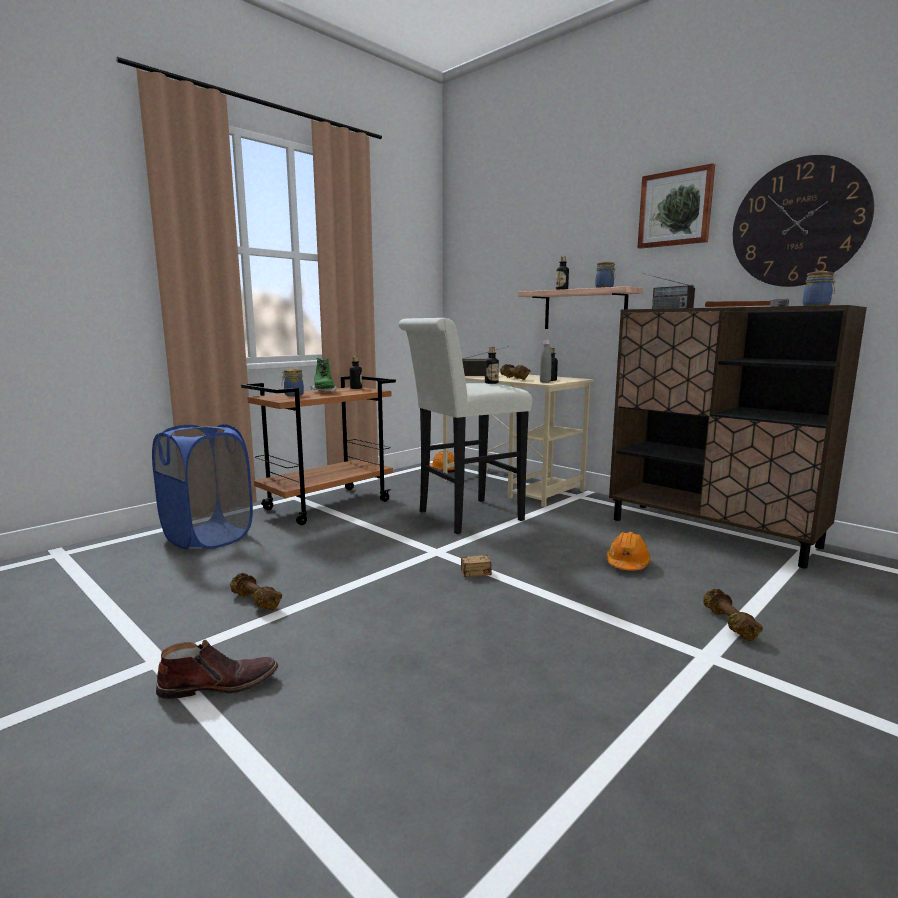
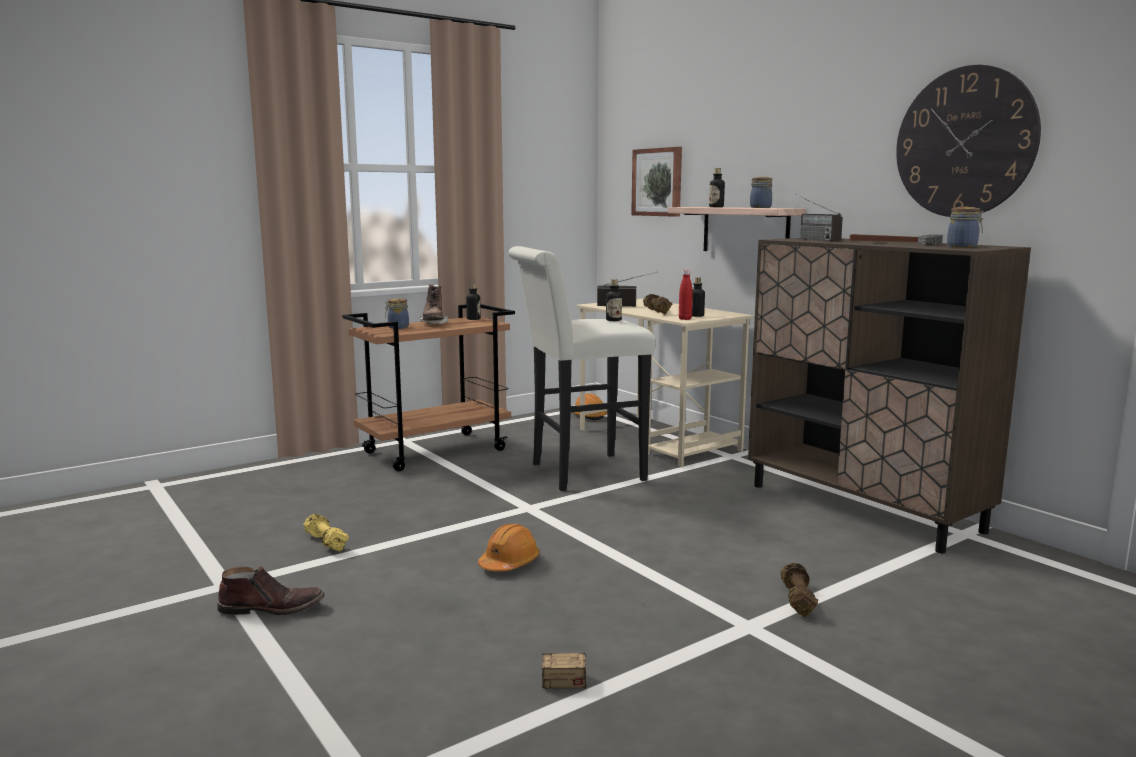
camera: 10 degrees right, 0 degrees up
blue laundry basket [152,424,253,550] -> none
brown dumbbell [230,573,282,610] -> yellow dumbbell [303,514,349,551]
green boot [310,358,337,392] -> brown boot [420,284,448,324]
storage box [461,520,524,578] -> storage box moved to [541,604,644,689]
grey bottle [540,340,552,383] -> red bottle [679,270,693,320]
orange hard hat [606,532,651,570] -> orange hard hat moved to [478,524,540,572]
picture [637,163,715,249] -> picture moved to [631,147,682,217]

